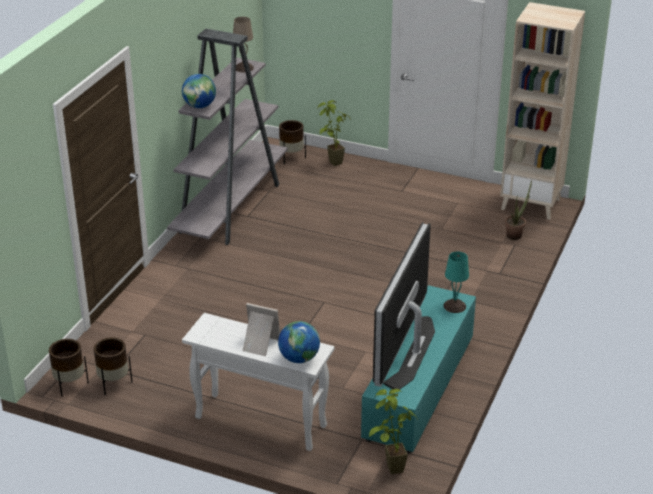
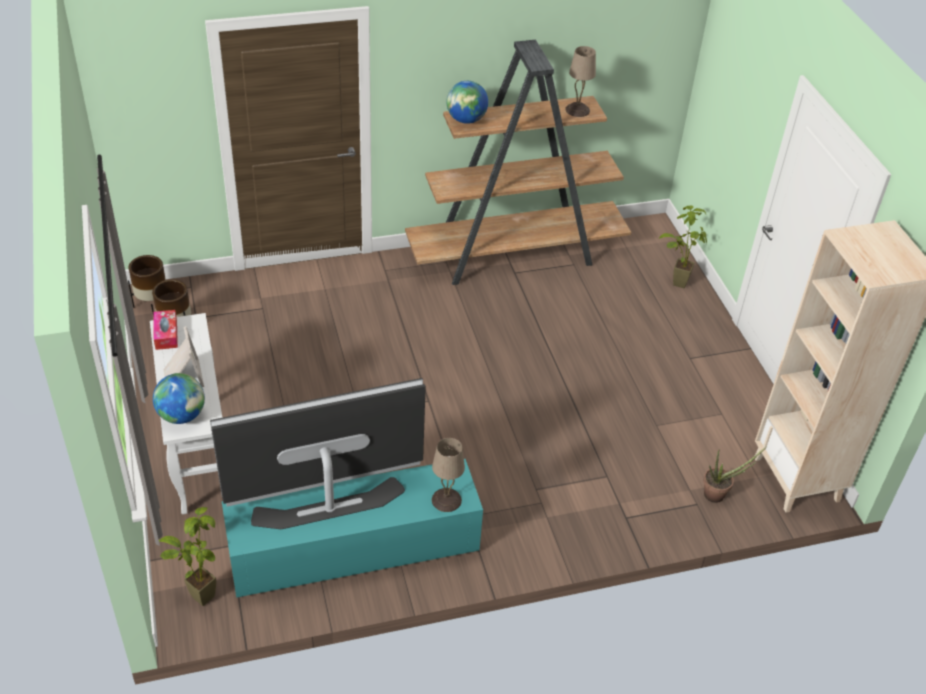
camera: 50 degrees right, 10 degrees up
grey bookcase [167,28,288,245] -> brown bookcase [405,40,631,285]
brown planter [279,120,306,164] -> none
turquoise table lamp [444,251,469,313] -> beige table lamp [432,438,465,512]
none -> tissue box [153,310,178,350]

